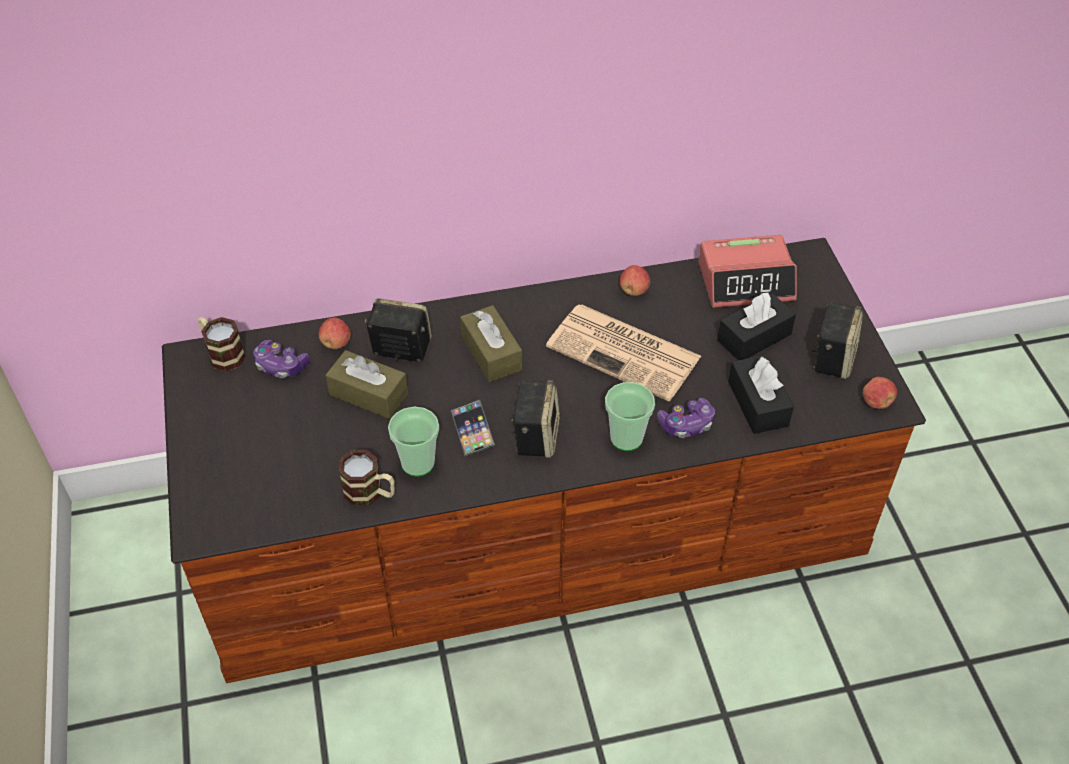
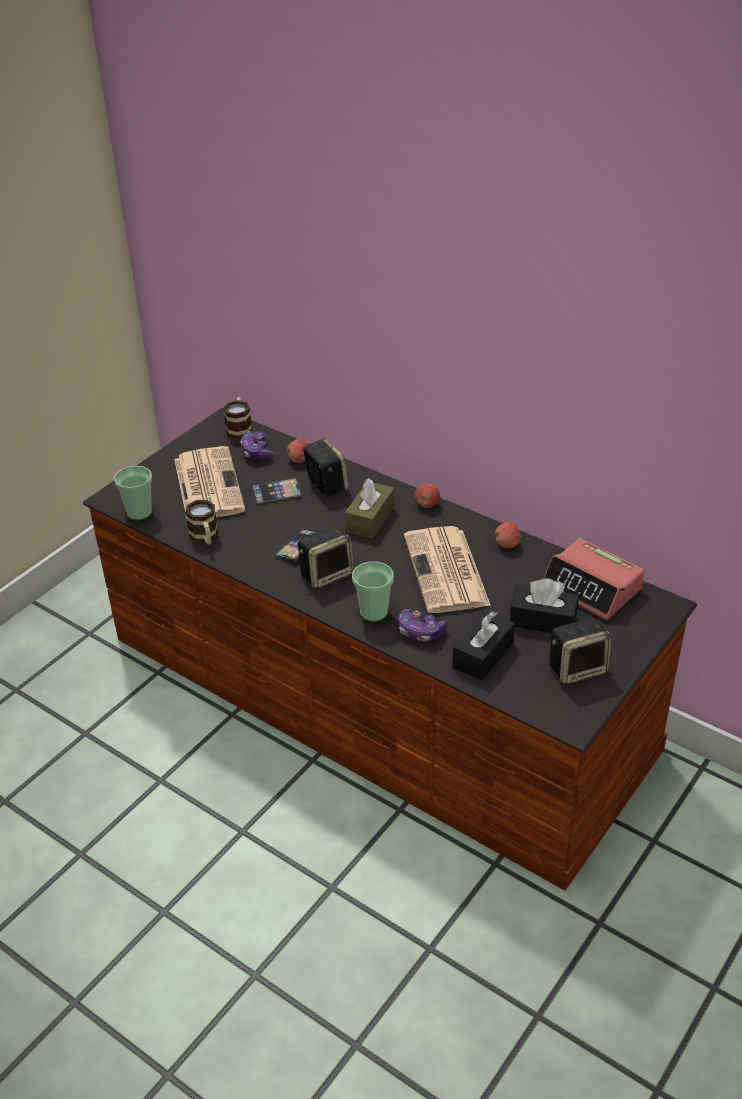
camera: 50 degrees right, 10 degrees down
brown tissue box [325,350,408,419] -> phone [252,478,301,504]
cup [388,407,439,477] -> cup moved to [114,466,152,521]
apple [863,377,897,409] -> apple moved to [415,483,440,508]
none -> newspaper [174,446,245,518]

